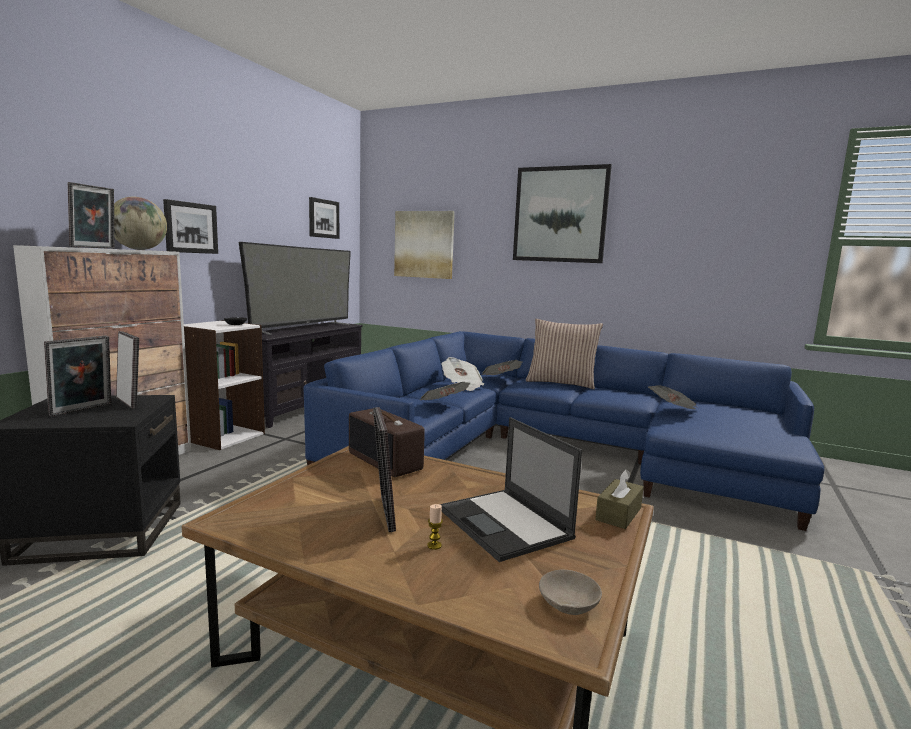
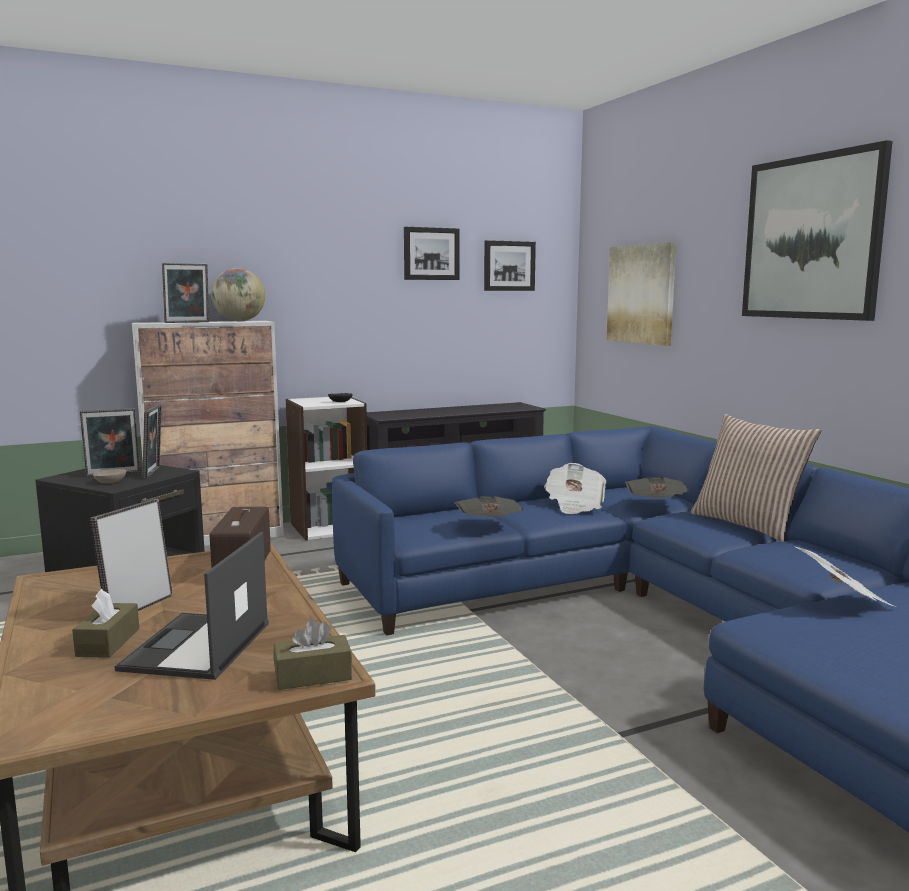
camera: 40 degrees right, 0 degrees up
picture [163,199,218,254] -> picture moved to [404,227,459,280]
television [239,242,351,335] -> none
candle [427,504,443,550] -> brown tissue box [72,589,139,658]
beige bowl [539,570,602,615] -> beige bowl moved to [93,469,126,483]

